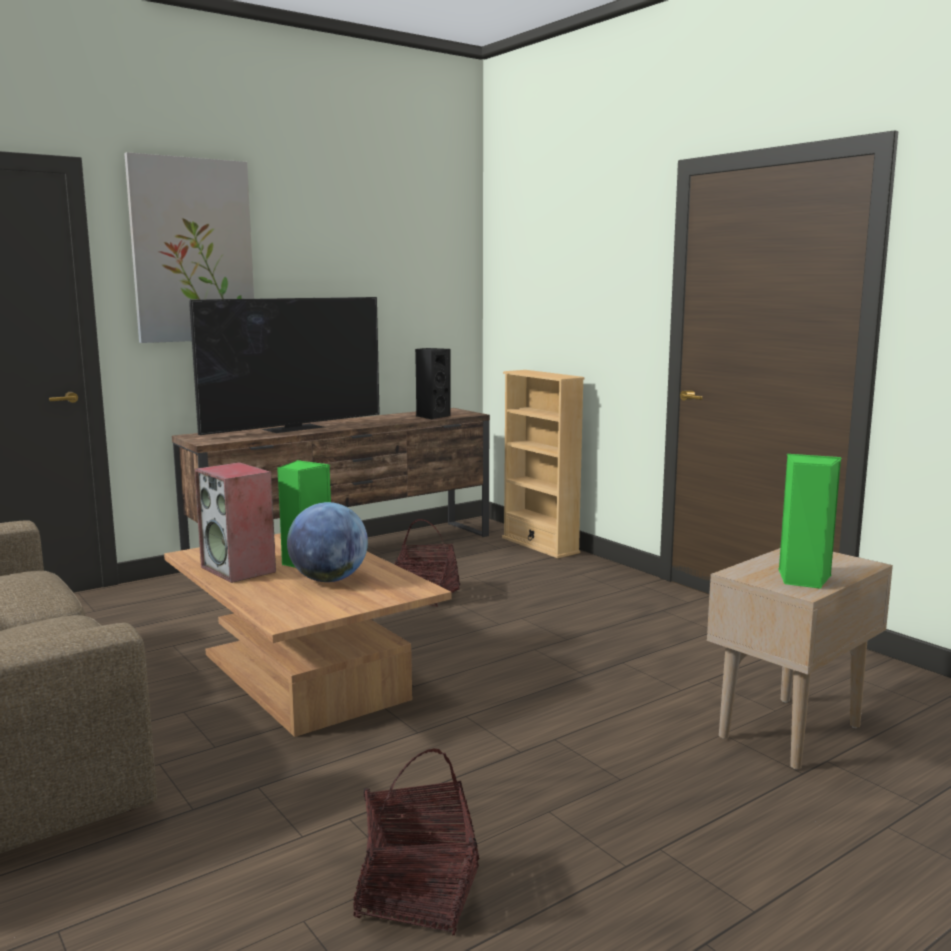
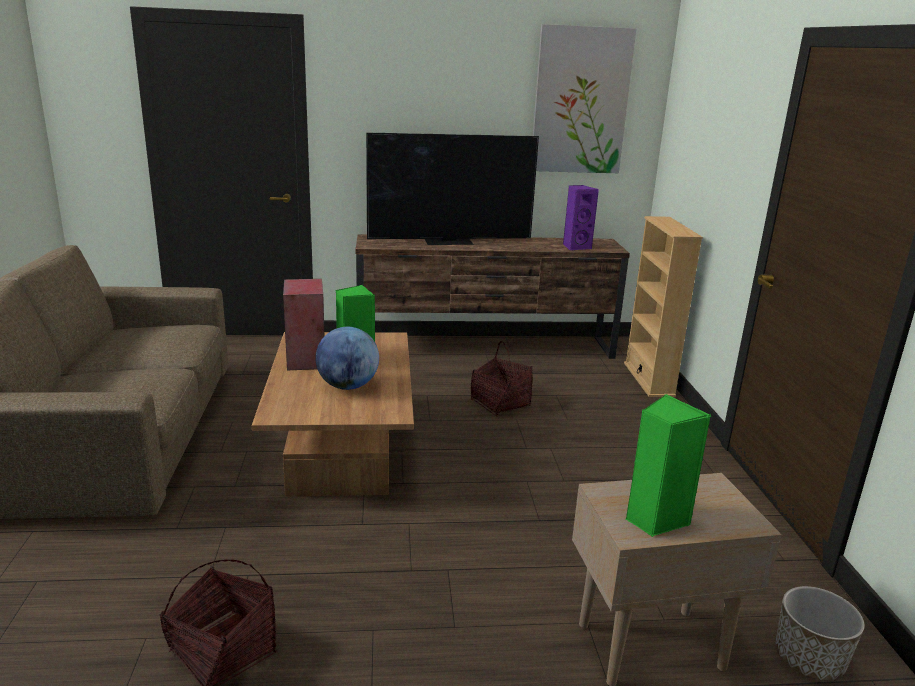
camera: 30 degrees right, 10 degrees up
picture [124,152,254,343] -> picture moved to [533,24,636,173]
black speaker [415,348,451,420] -> purple speaker [563,185,599,250]
none -> planter [776,586,865,680]

